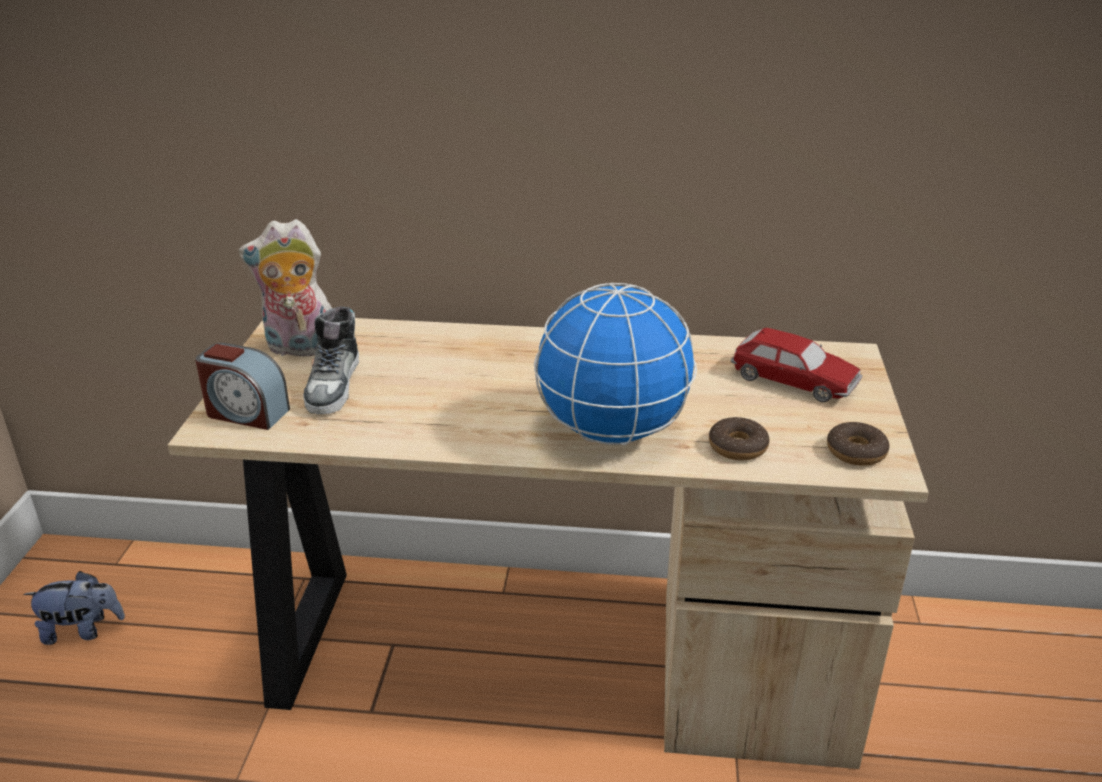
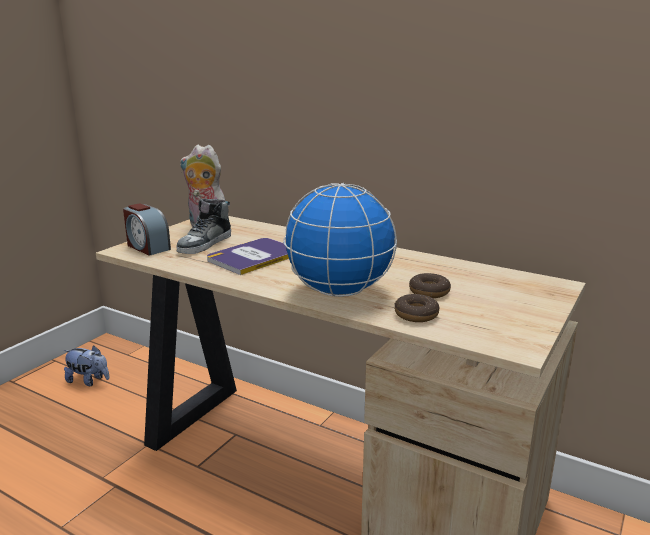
camera: 25 degrees right, 10 degrees down
toy car [731,328,863,402] -> none
donut [827,422,890,466] -> donut moved to [409,273,451,298]
none -> book [207,238,289,275]

